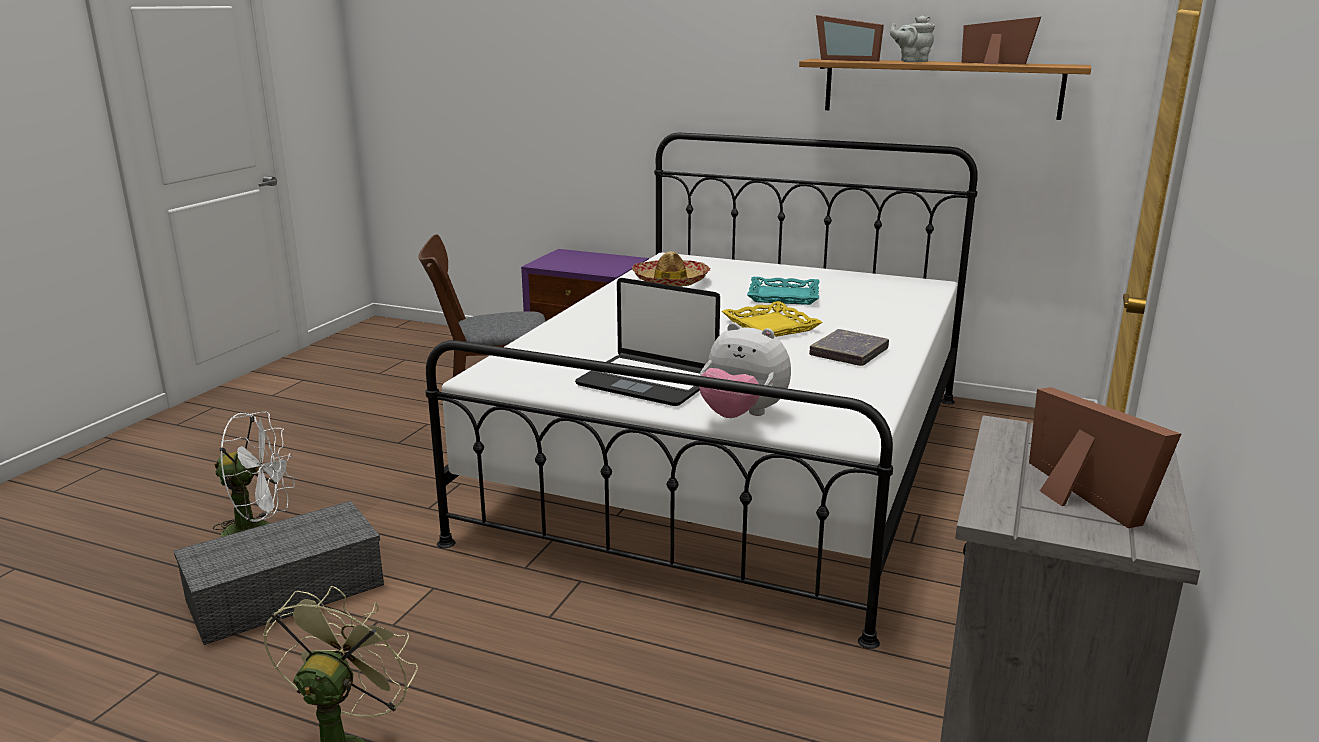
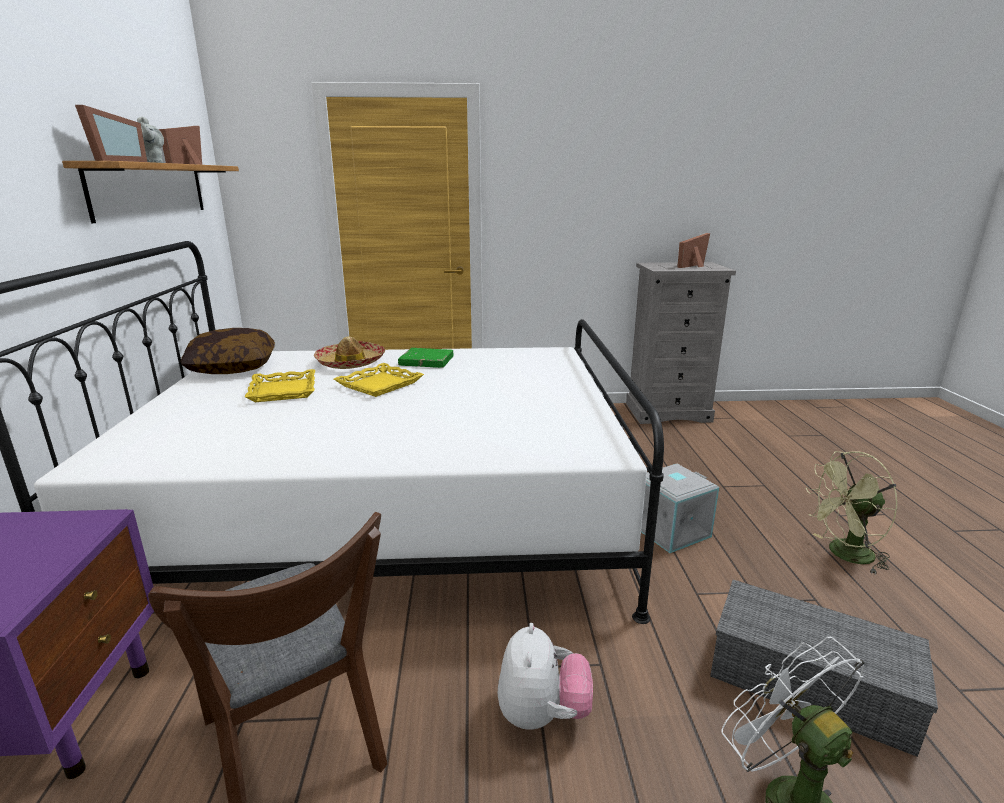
camera: 115 degrees left, 0 degrees up
laptop [575,278,720,406] -> none
hat [632,251,710,287] -> hat moved to [314,336,385,369]
plush toy [699,322,791,418] -> plush toy moved to [498,623,593,730]
turquoise tray [747,277,820,305] -> yellow tray [245,369,315,402]
grey book [809,329,889,366] -> green book [398,348,454,368]
none -> pillow [180,328,275,374]
none -> grey storage box [641,464,719,553]

